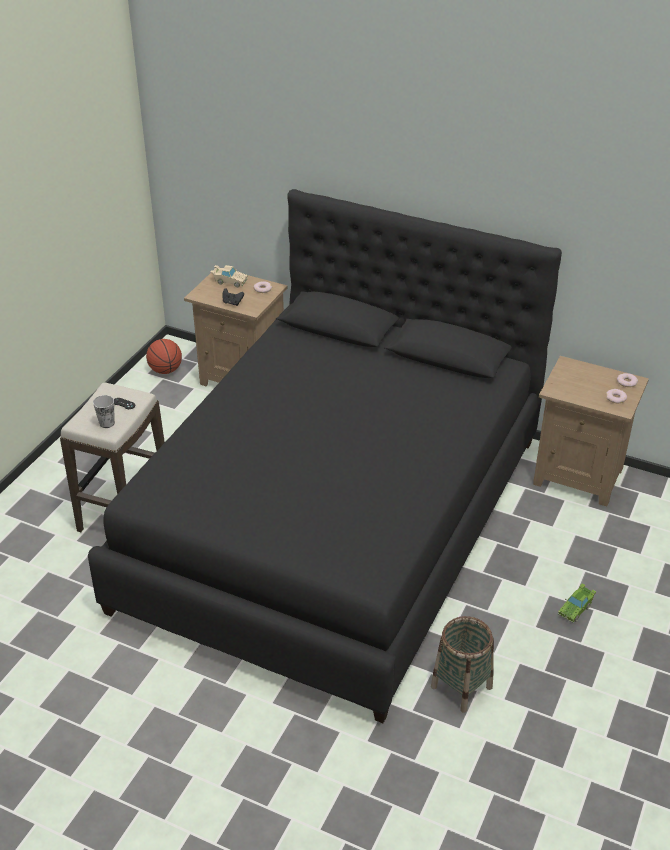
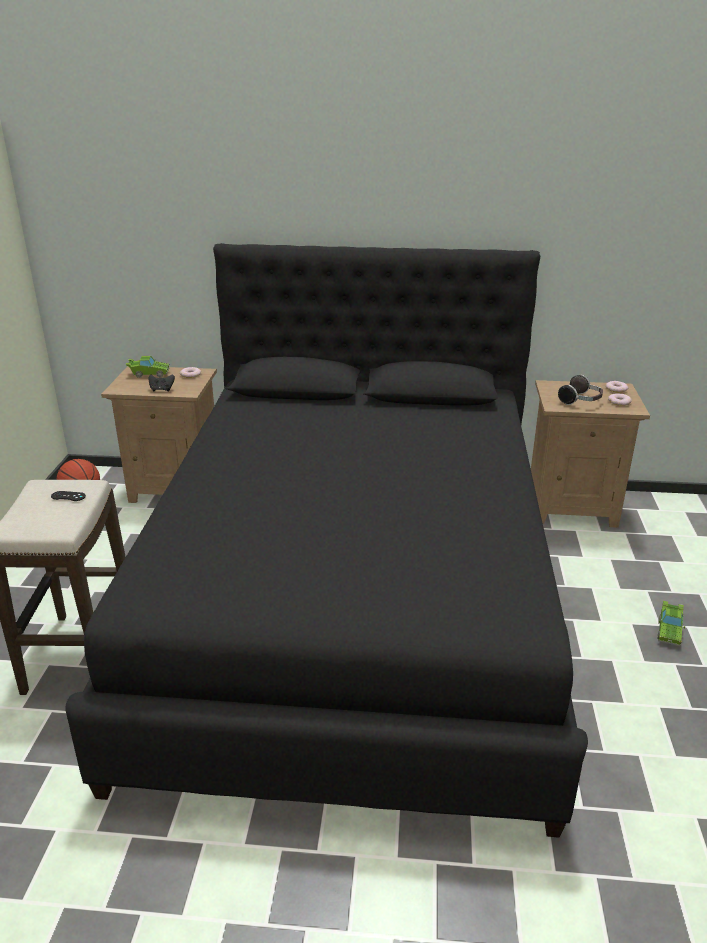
camera: 20 degrees left, 10 degrees down
cup [93,395,115,428] -> none
beige toy car [210,265,248,287] -> green toy car [125,356,169,378]
basket [431,616,494,713] -> none
none -> headphones [558,374,603,405]

